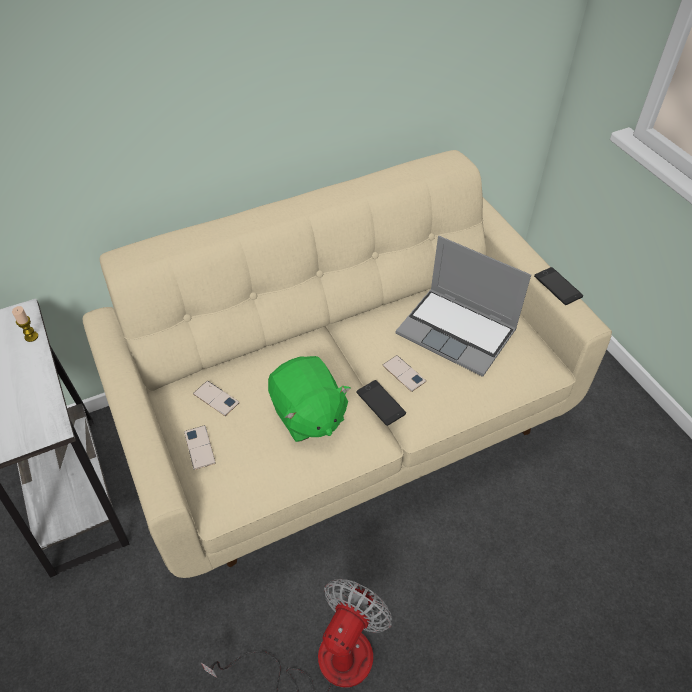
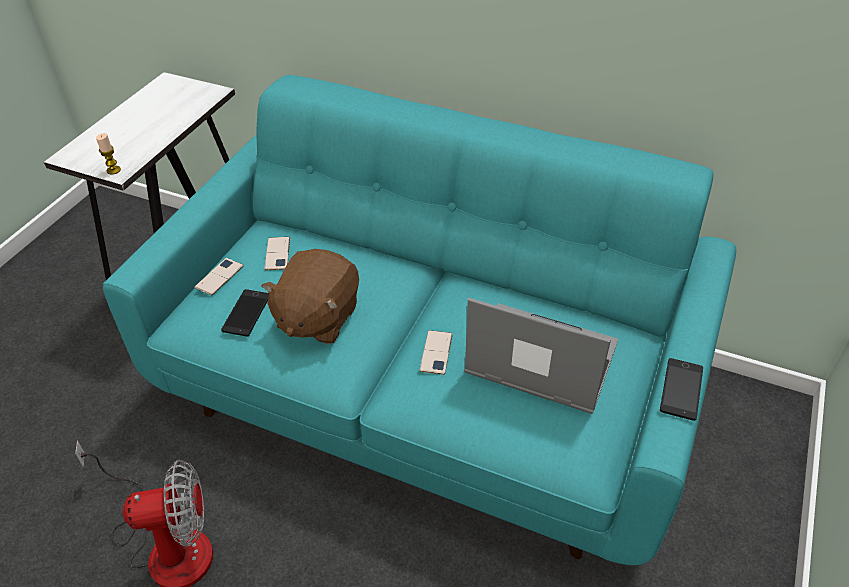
camera: 50 degrees right, 5 degrees down
candle [12,306,38,342] -> candle moved to [96,133,121,175]
beige sofa [83,150,612,578] -> turquoise sofa [103,75,736,565]
green plush toy [268,356,351,442] -> brown plush toy [262,249,359,344]
phone [356,380,406,426] -> phone moved to [221,289,269,336]
laptop [396,236,531,377] -> laptop turned 120 degrees clockwise [464,297,618,414]

